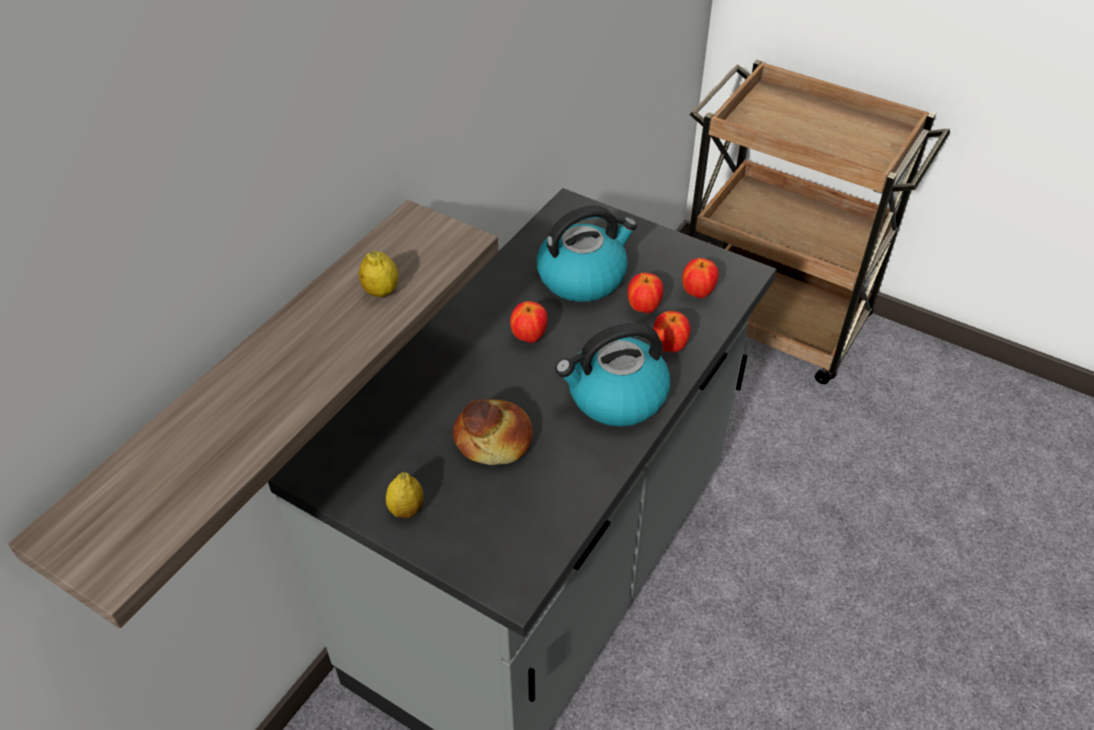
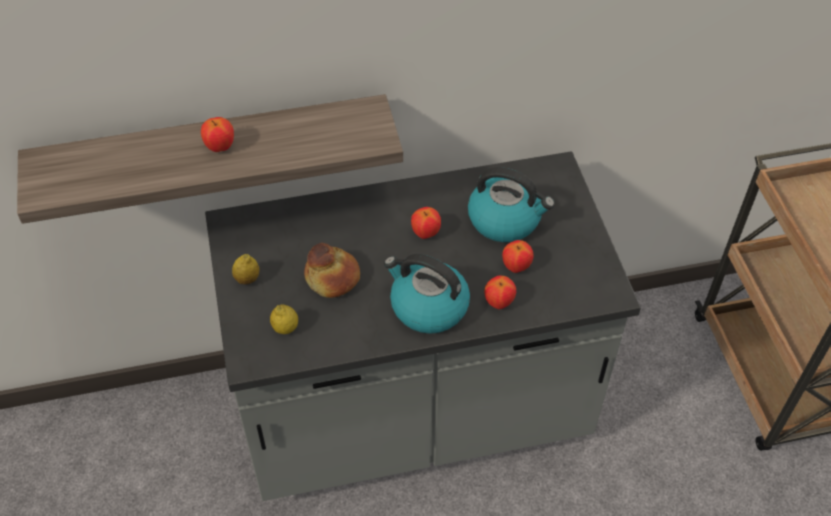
camera: 45 degrees right, 5 degrees up
lemon [359,251,398,297] -> lemon moved to [270,304,298,334]
apple [682,258,719,298] -> apple moved to [201,117,234,152]

